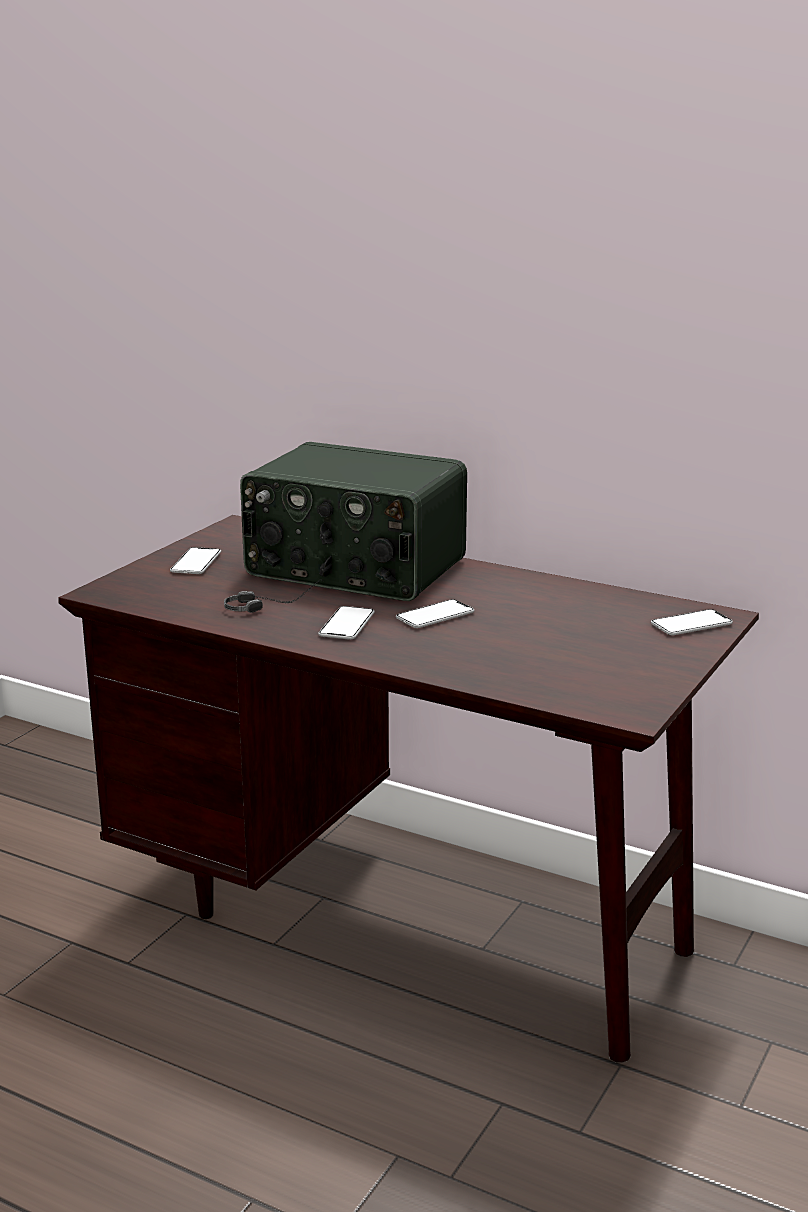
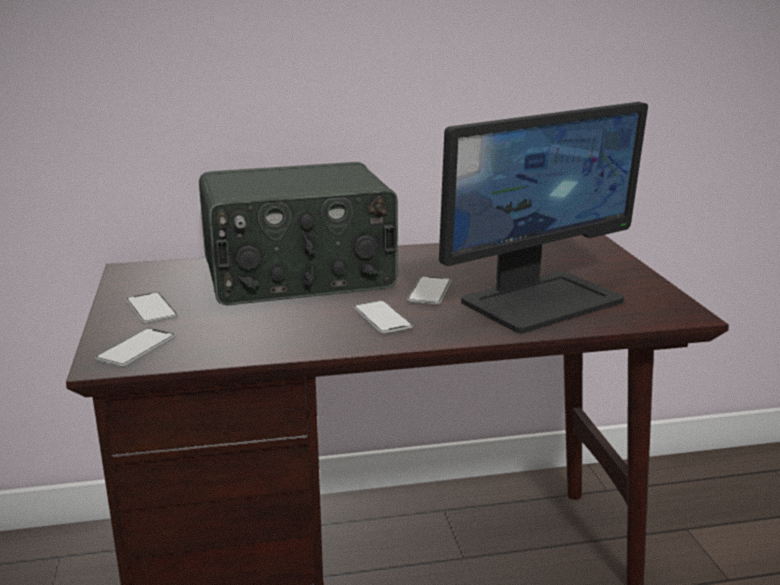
camera: 40 degrees left, 0 degrees up
headphones [224,579,323,613] -> none
phone [651,609,733,635] -> phone moved to [95,328,175,367]
none -> monitor [439,102,648,333]

